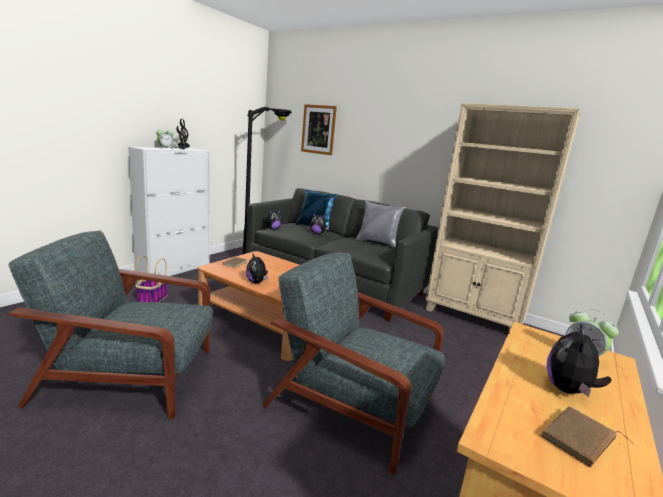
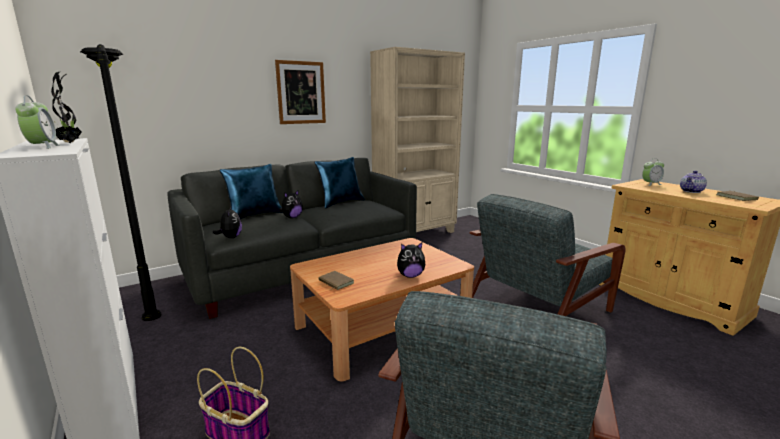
camera: 65 degrees left, 0 degrees up
picture [301,104,337,155] -> picture moved to [275,60,326,124]
grey pillow [355,201,405,248] -> blue pillow [315,157,365,209]
plush toy [546,324,611,397] -> teapot [680,171,707,193]

